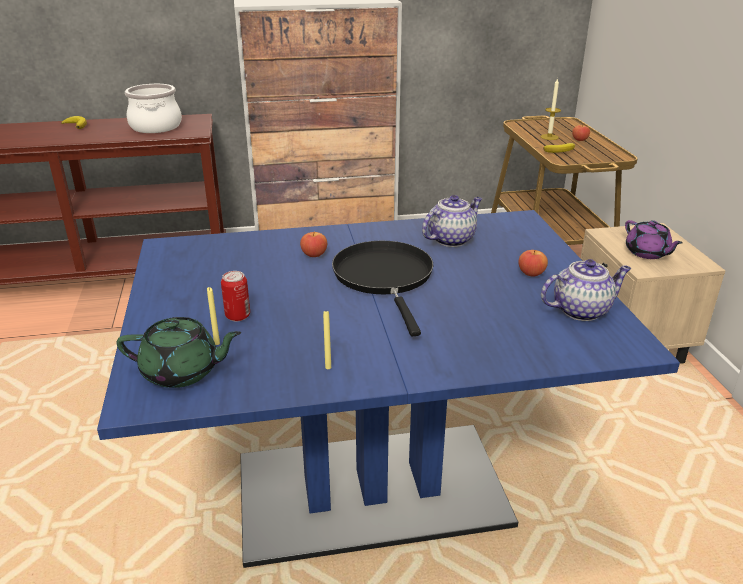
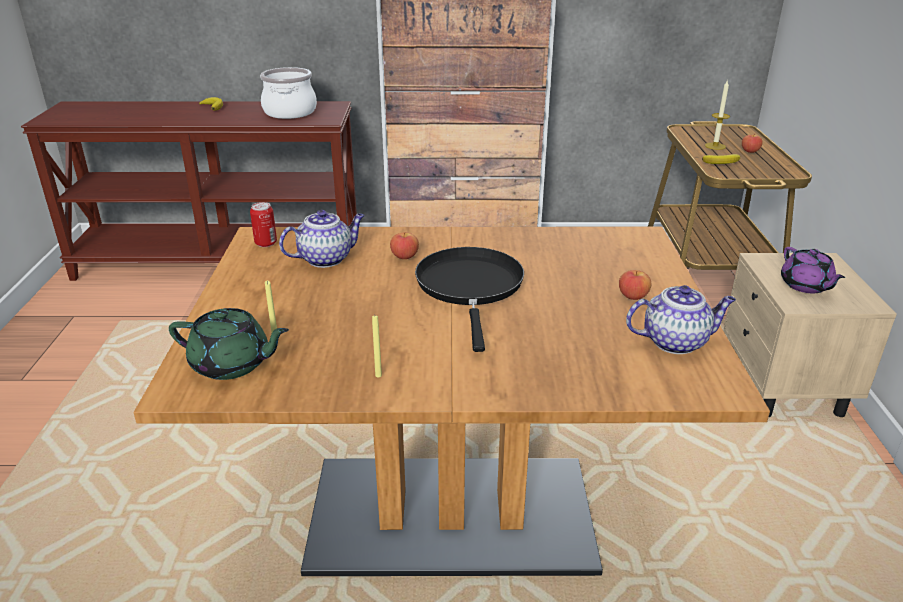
camera: 10 degrees right, 0 degrees up
blue dining table [97,210,680,568] -> brown dining table [133,226,770,576]
can [221,271,250,321] -> can moved to [250,202,277,247]
teapot [422,195,482,247] -> teapot moved to [279,210,365,268]

